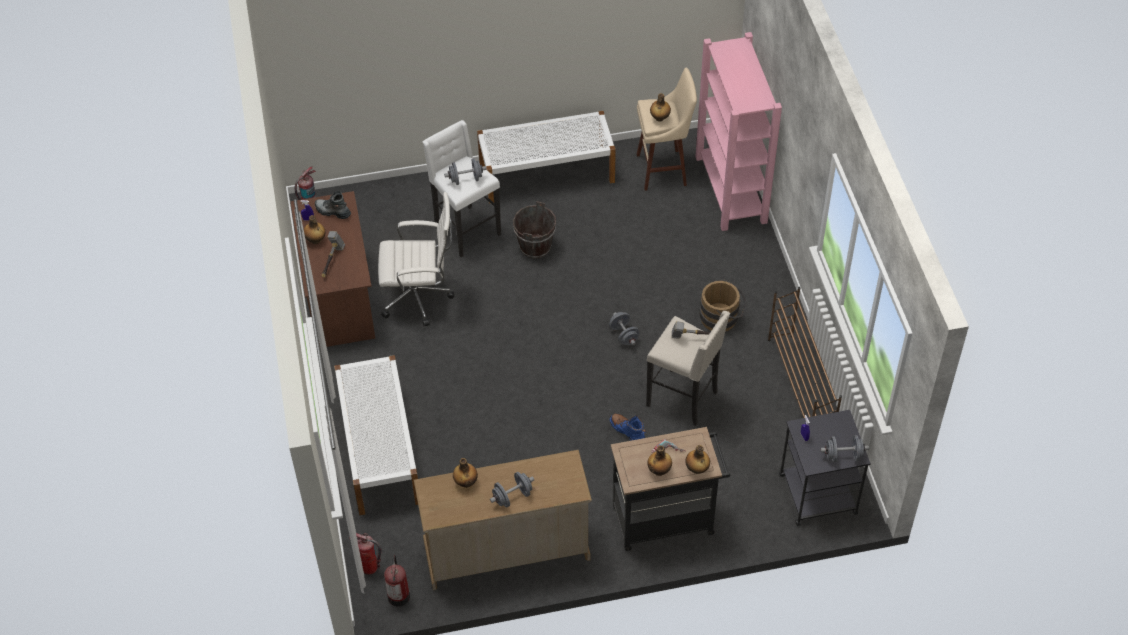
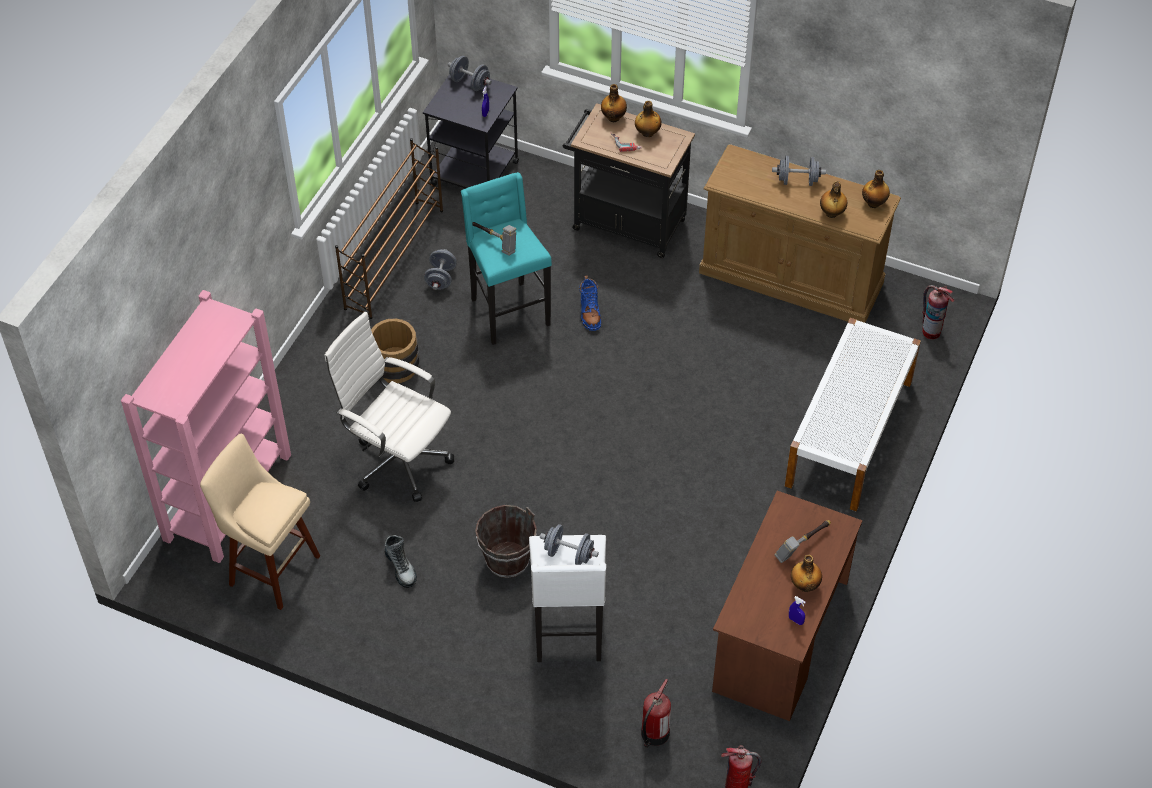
camera: 145 degrees left, 0 degrees up
boot [315,191,351,219] -> boot moved to [385,535,417,588]
white office chair [378,192,454,327] -> white office chair moved to [324,312,454,502]
fire extinguisher [384,555,410,607] -> fire extinguisher moved to [641,679,671,748]
white bench [477,111,616,204] -> none
grey dumbbell [609,312,640,345] -> grey dumbbell moved to [424,249,457,290]
beige stool [646,311,730,426] -> turquoise stool [461,172,552,345]
bottle [650,93,671,122] -> bottle moved to [862,170,890,208]

